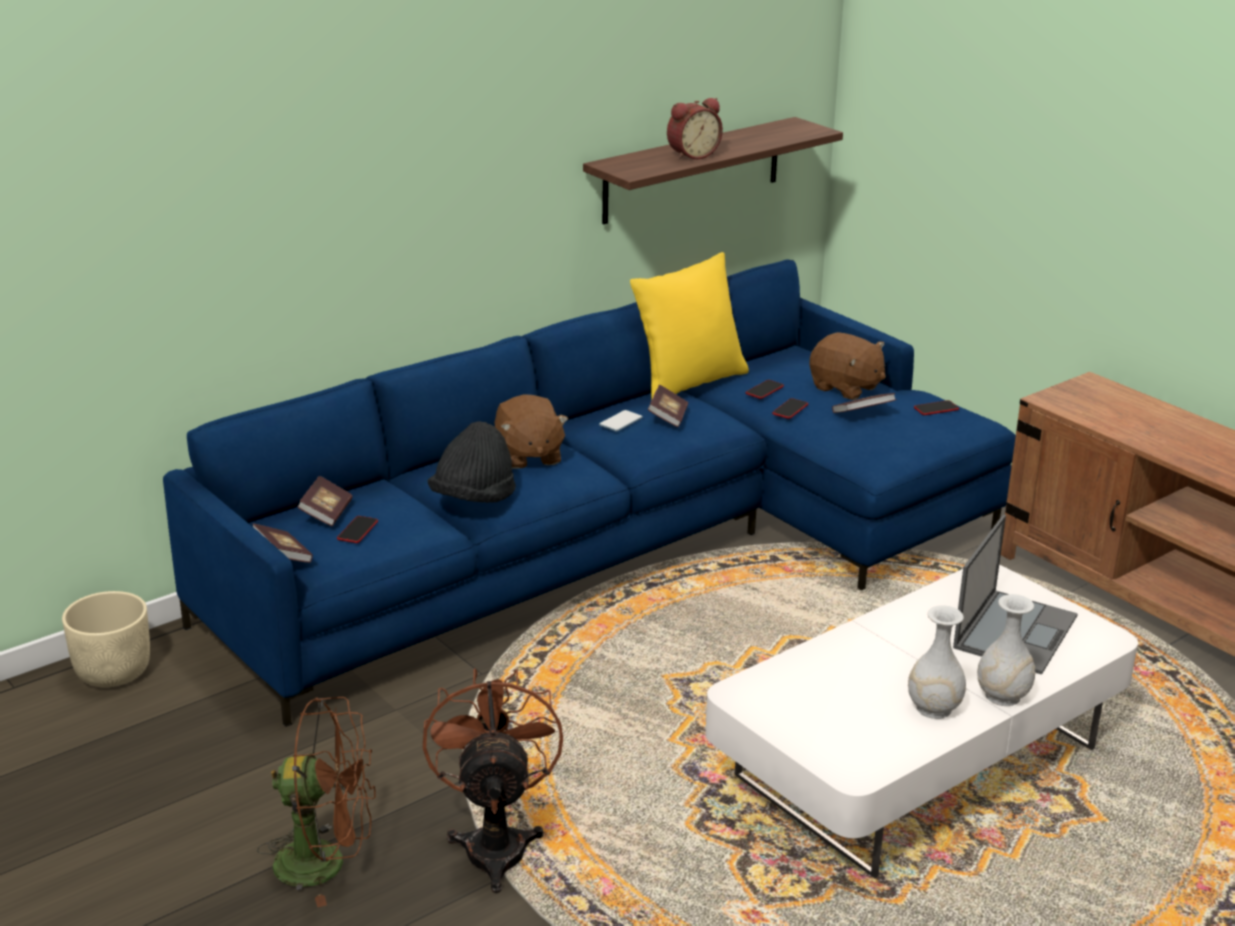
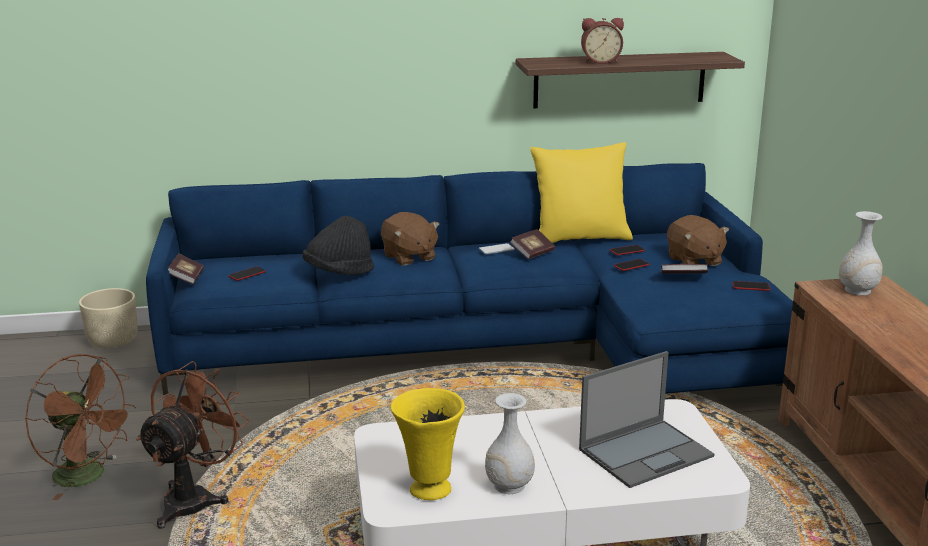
camera: 30 degrees right, 5 degrees down
book [297,476,352,526] -> none
brown plush toy [494,394,568,469] -> brown plush toy turned 45 degrees counterclockwise [381,212,439,266]
white vase [977,594,1035,706] -> white vase moved to [839,211,883,295]
none -> yellow vase [391,388,465,500]

